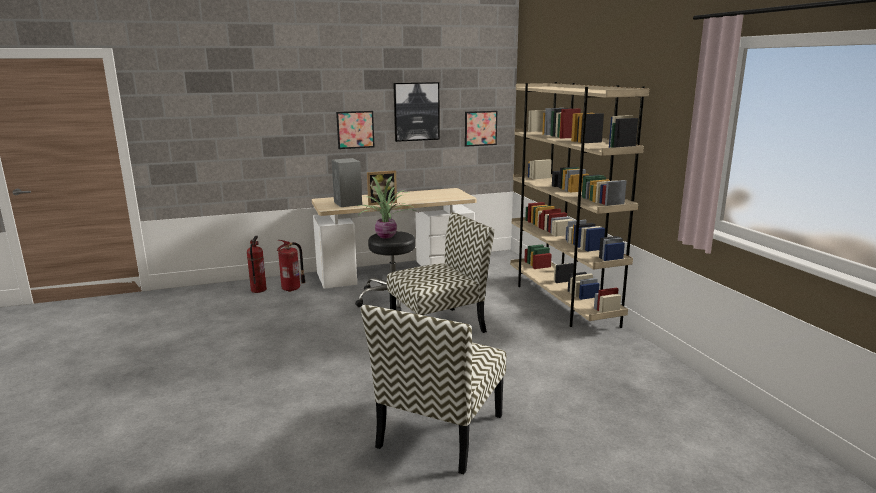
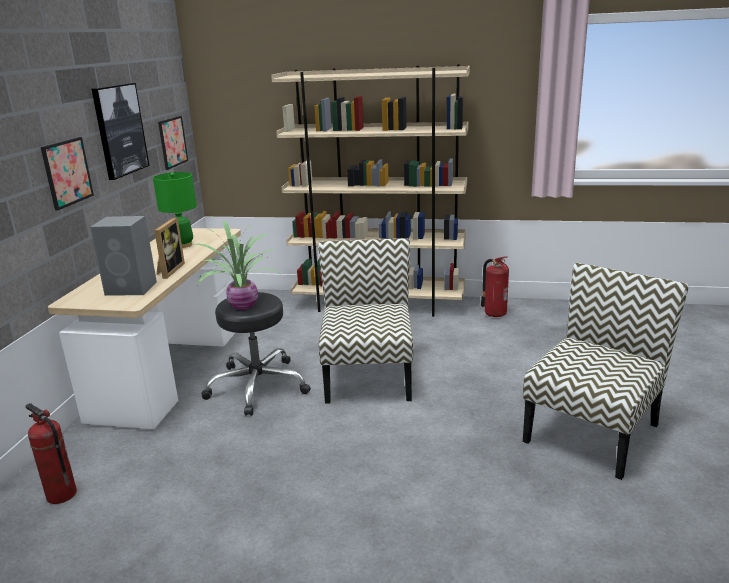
camera: 60 degrees left, 5 degrees up
fire extinguisher [277,240,306,292] -> fire extinguisher moved to [481,256,509,317]
chair [361,305,506,475] -> chair turned 105 degrees counterclockwise [523,263,689,480]
none -> green table lamp [153,172,197,248]

